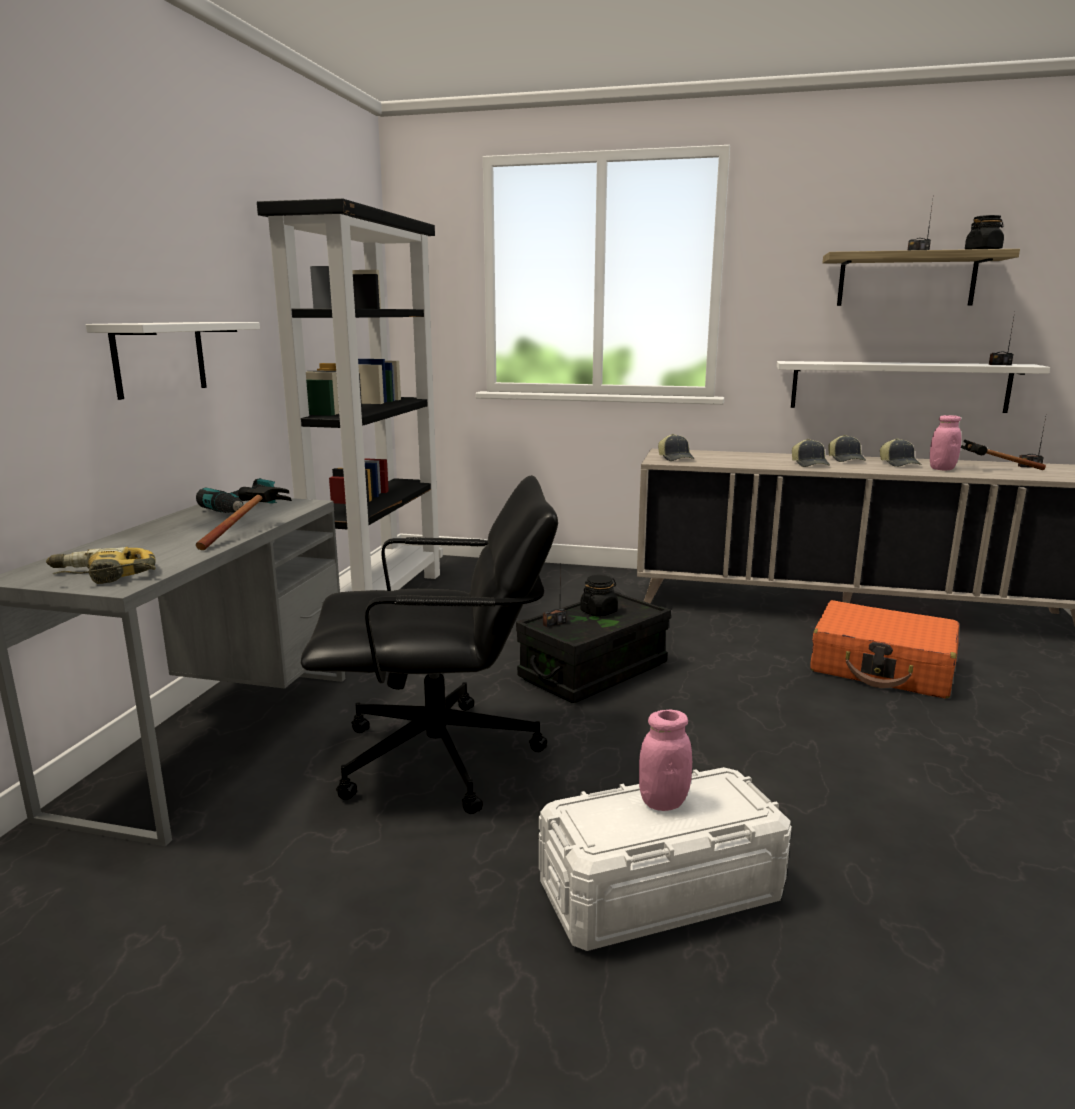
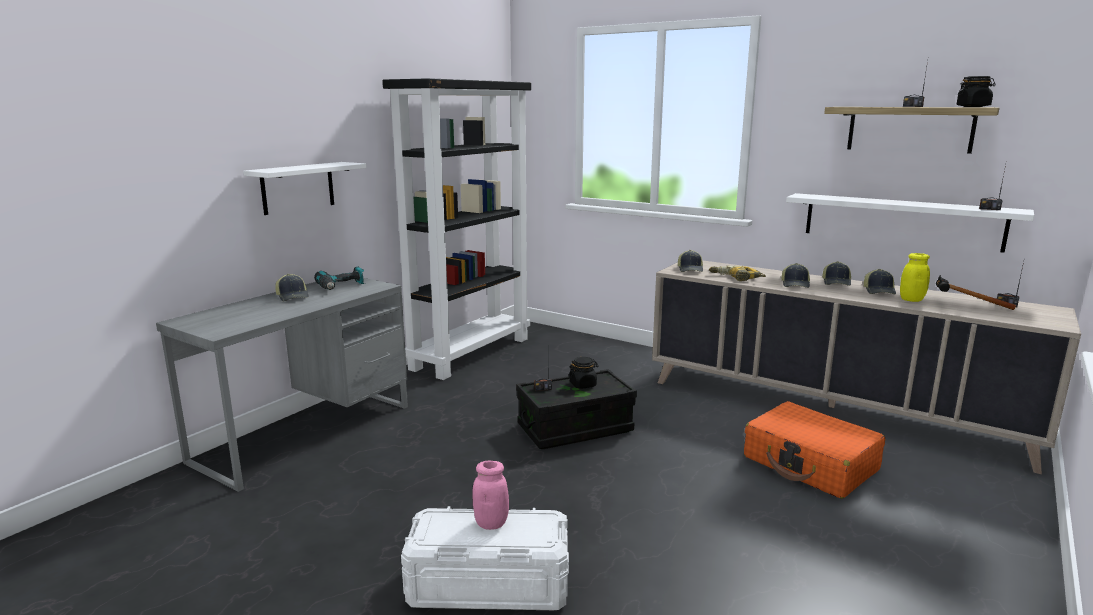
camera: 20 degrees right, 0 degrees up
power drill [46,547,156,584] -> power drill moved to [709,266,766,281]
hammer [196,486,292,550] -> none
black office chair [301,475,558,814] -> none
pink jar [930,415,962,471] -> yellow jar [900,253,930,302]
none -> cap [275,274,309,301]

